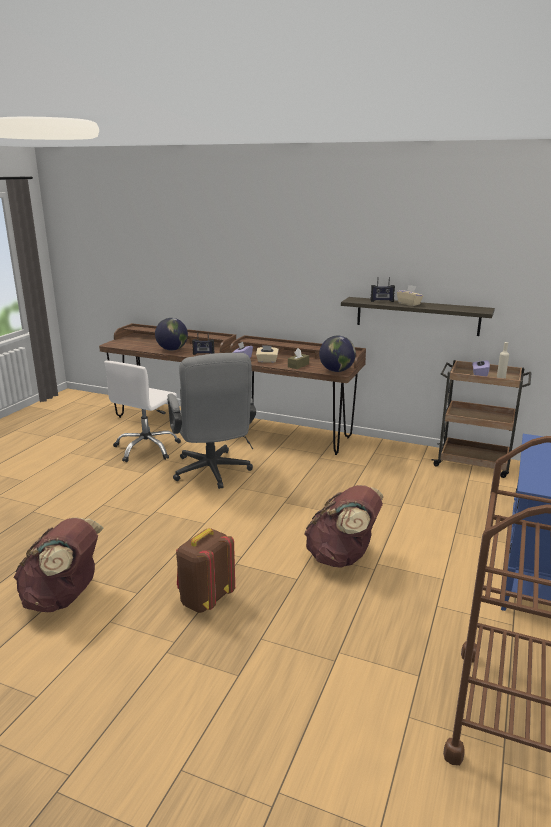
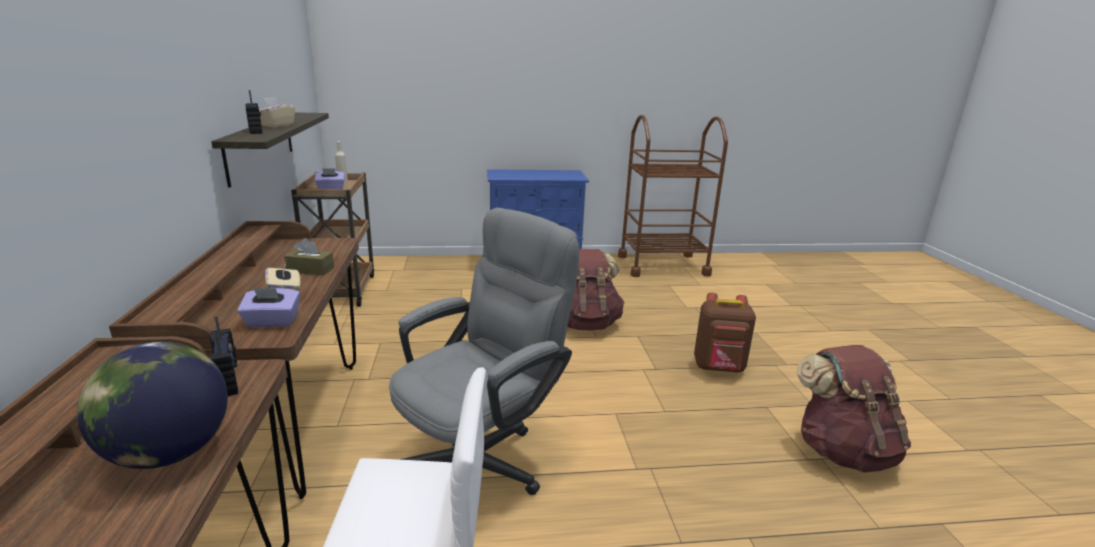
camera: 120 degrees left, 0 degrees up
globe [319,336,356,372] -> none

